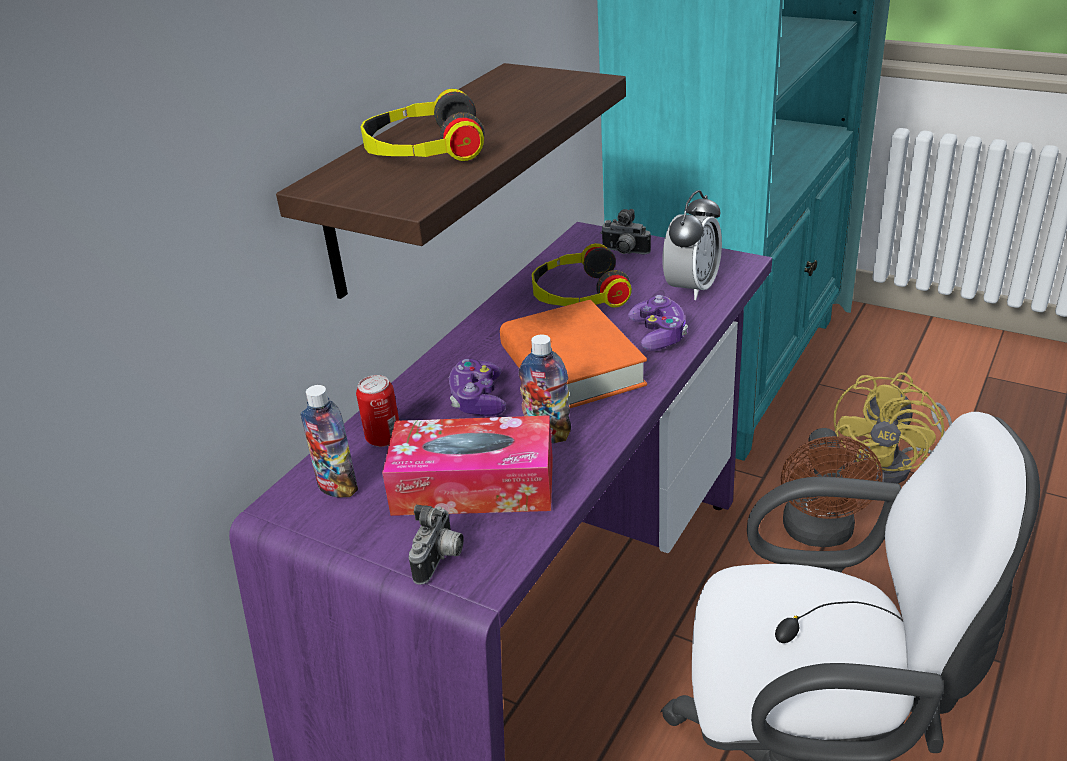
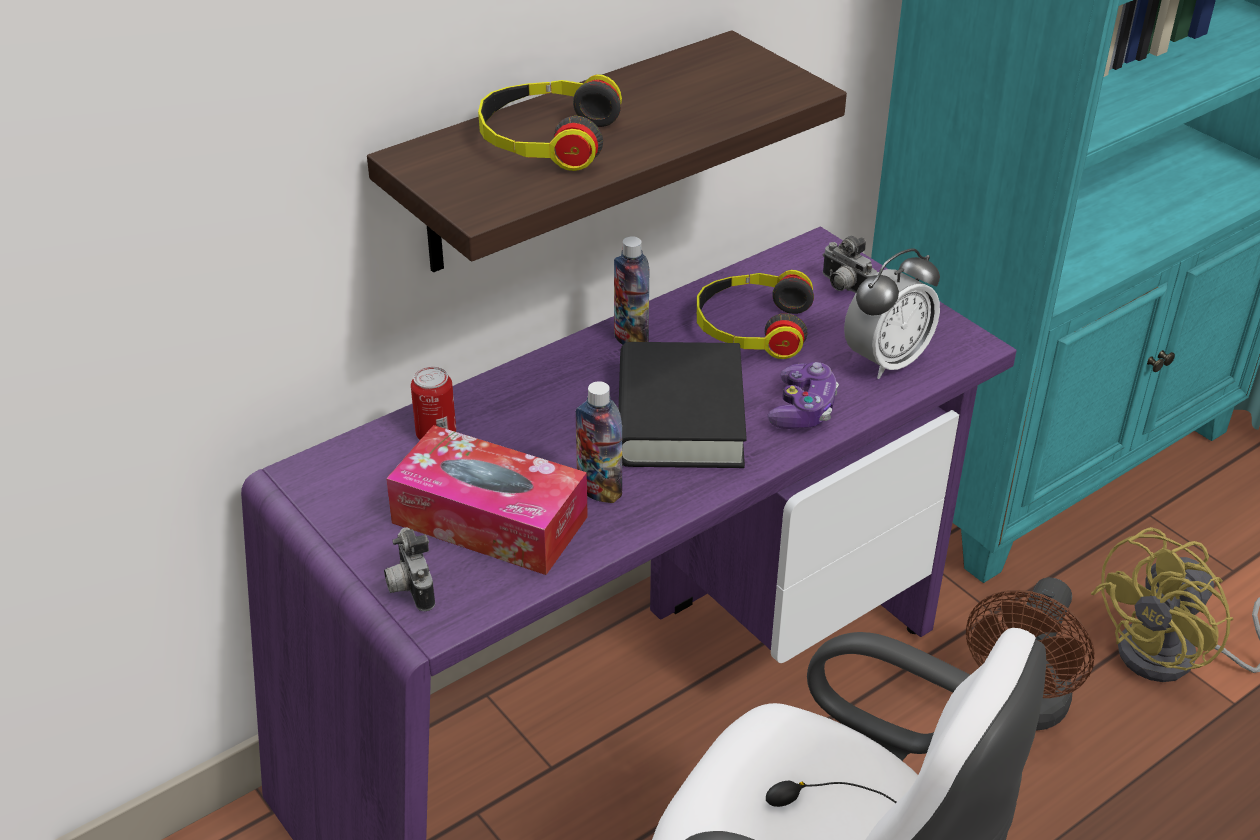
camera: 20 degrees right, 5 degrees up
bottle [301,385,358,498] -> bottle moved to [614,236,650,345]
camera [409,505,464,585] -> camera turned 120 degrees clockwise [384,528,435,611]
game controller [449,359,506,416] -> none
orange book [500,300,647,408] -> black book [619,342,747,468]

